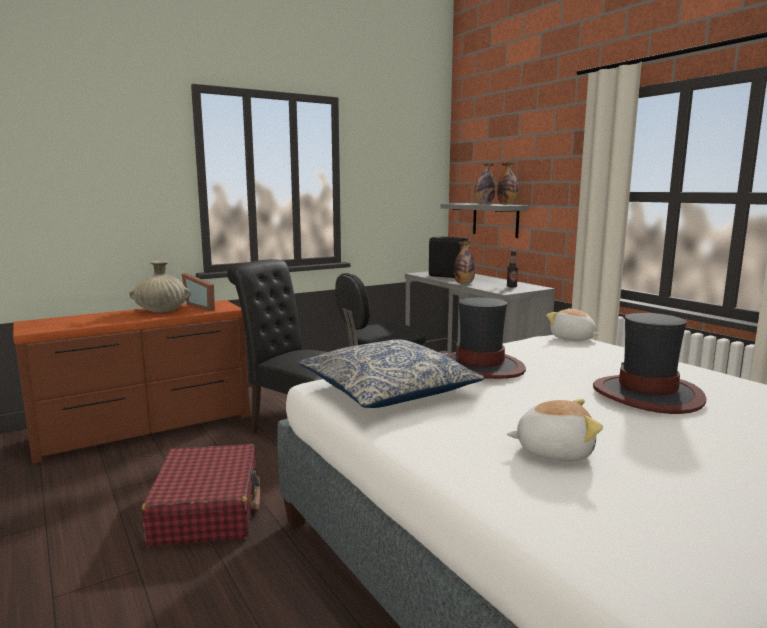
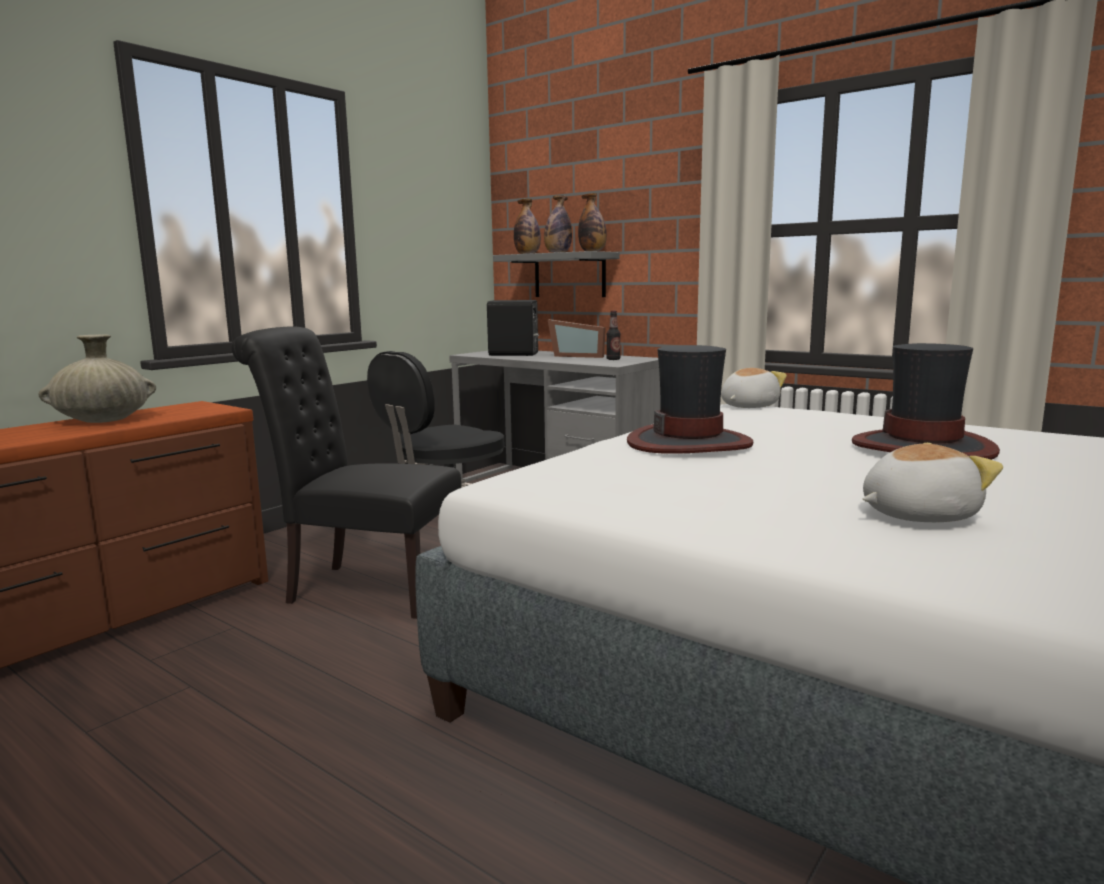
camera: 20 degrees left, 0 degrees up
red suitcase [142,444,260,547] -> none
picture frame [181,273,215,311] -> picture frame moved to [548,319,606,358]
pillow [299,339,484,408] -> none
bottle [454,242,475,284] -> bottle moved to [514,199,541,254]
plush toy [546,308,599,341] -> plush toy turned 105 degrees clockwise [721,368,787,408]

